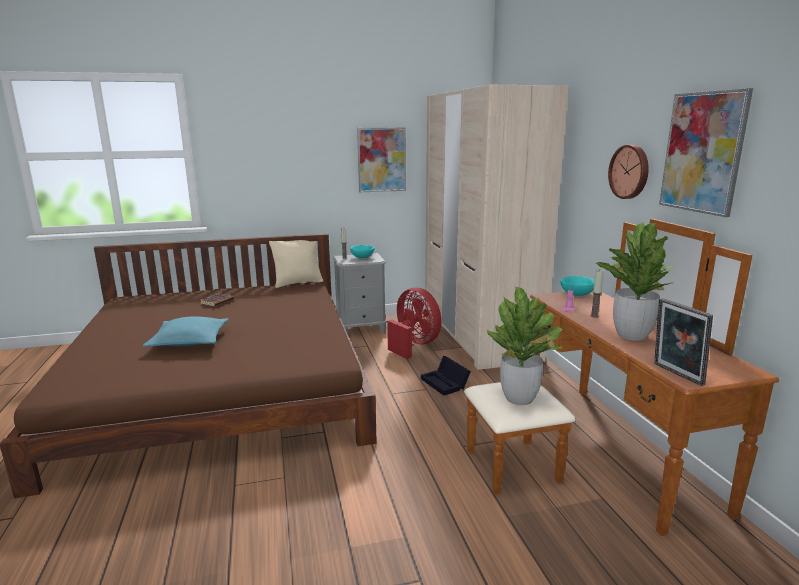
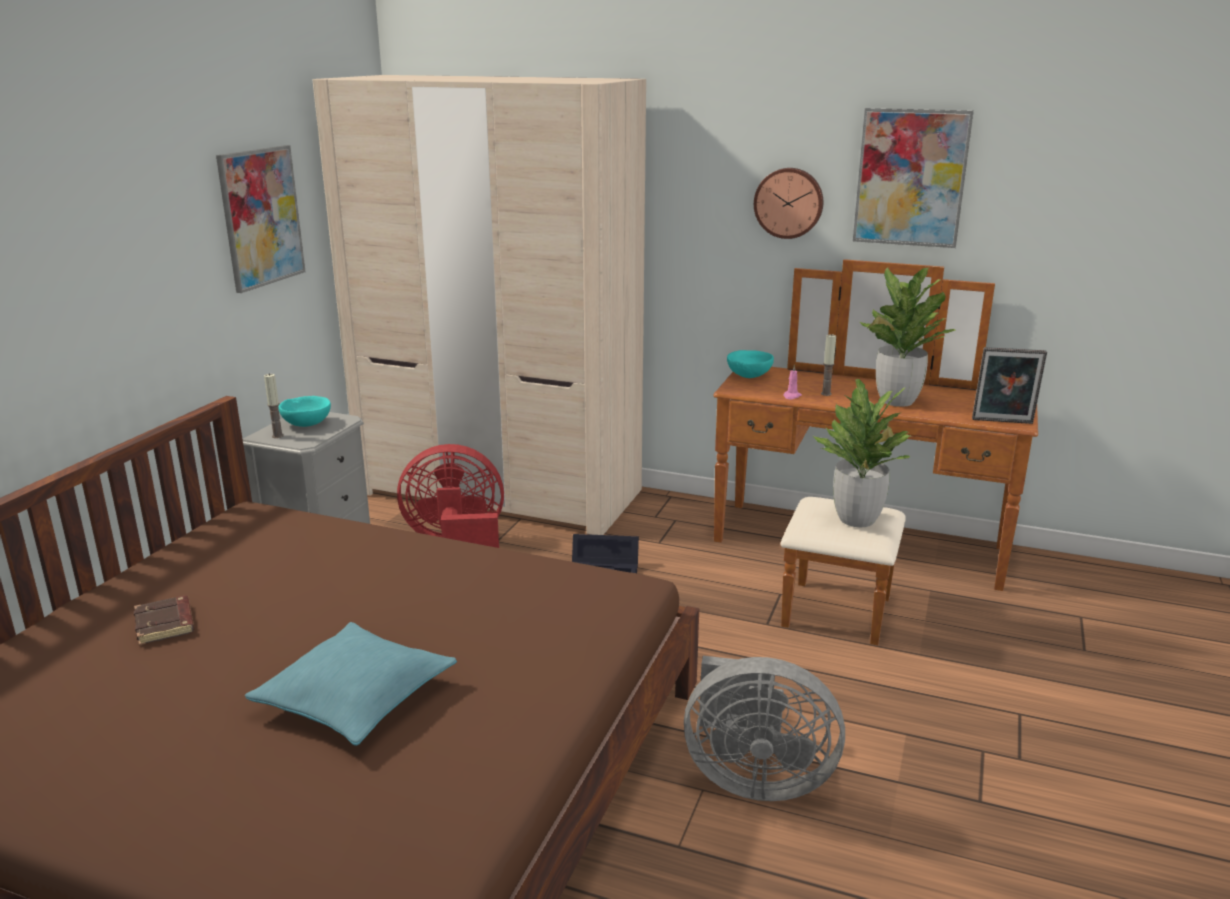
camera: 55 degrees left, 5 degrees up
beige pillow [269,240,323,288] -> none
none -> grey fan [684,656,845,801]

